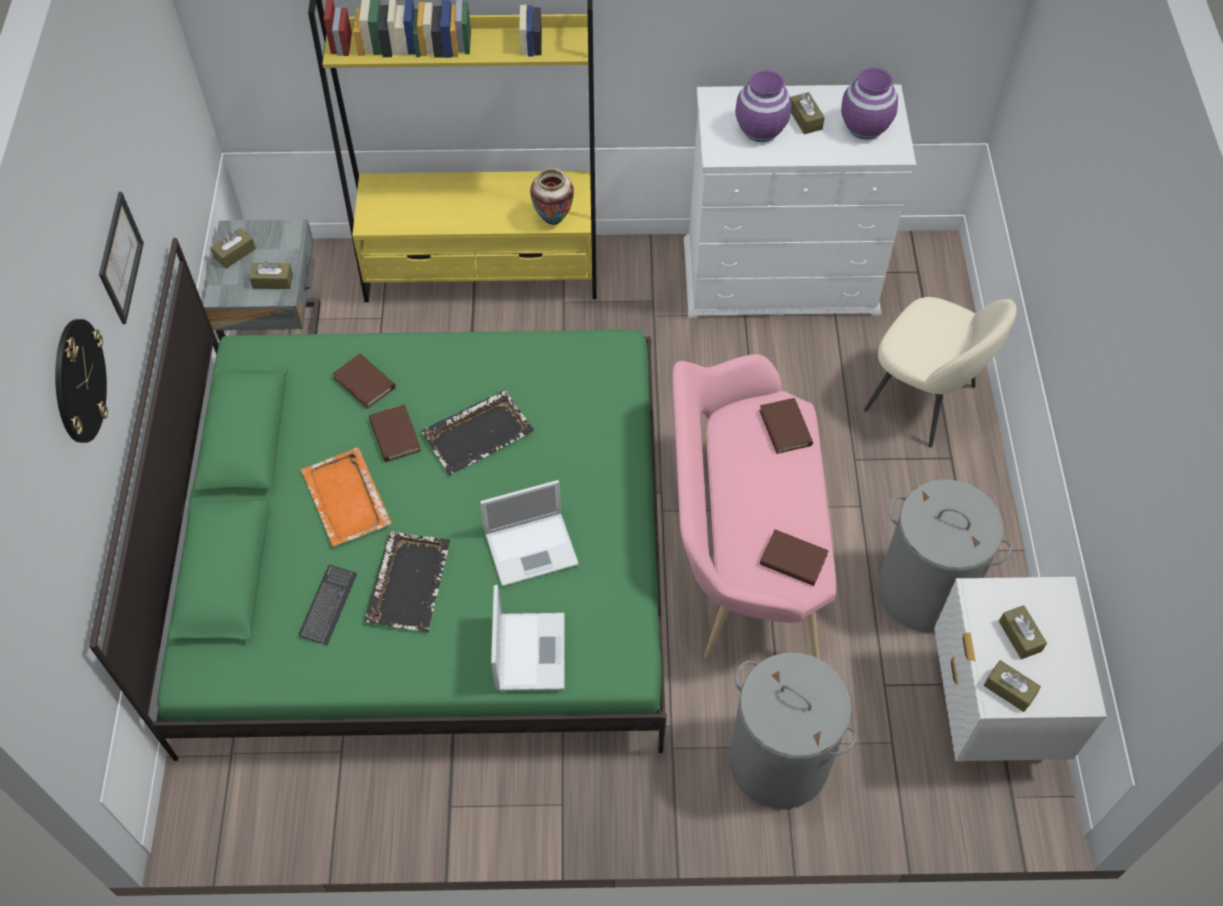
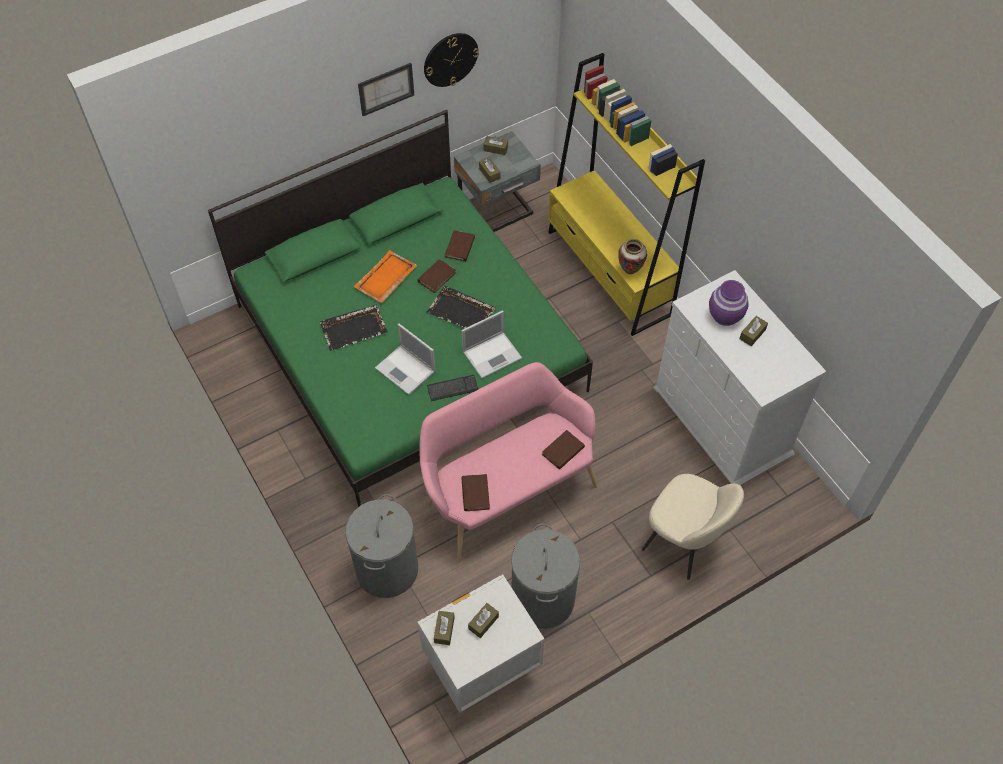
camera: 60 degrees right, 0 degrees up
wall clock [55,319,108,443] -> wall clock moved to [424,33,479,87]
keyboard [299,565,357,645] -> keyboard moved to [427,375,478,401]
laptop [491,585,565,691] -> laptop moved to [462,310,522,379]
purple vase [841,67,898,140] -> none
beige chair [864,297,1016,448] -> beige chair turned 60 degrees counterclockwise [642,474,744,580]

